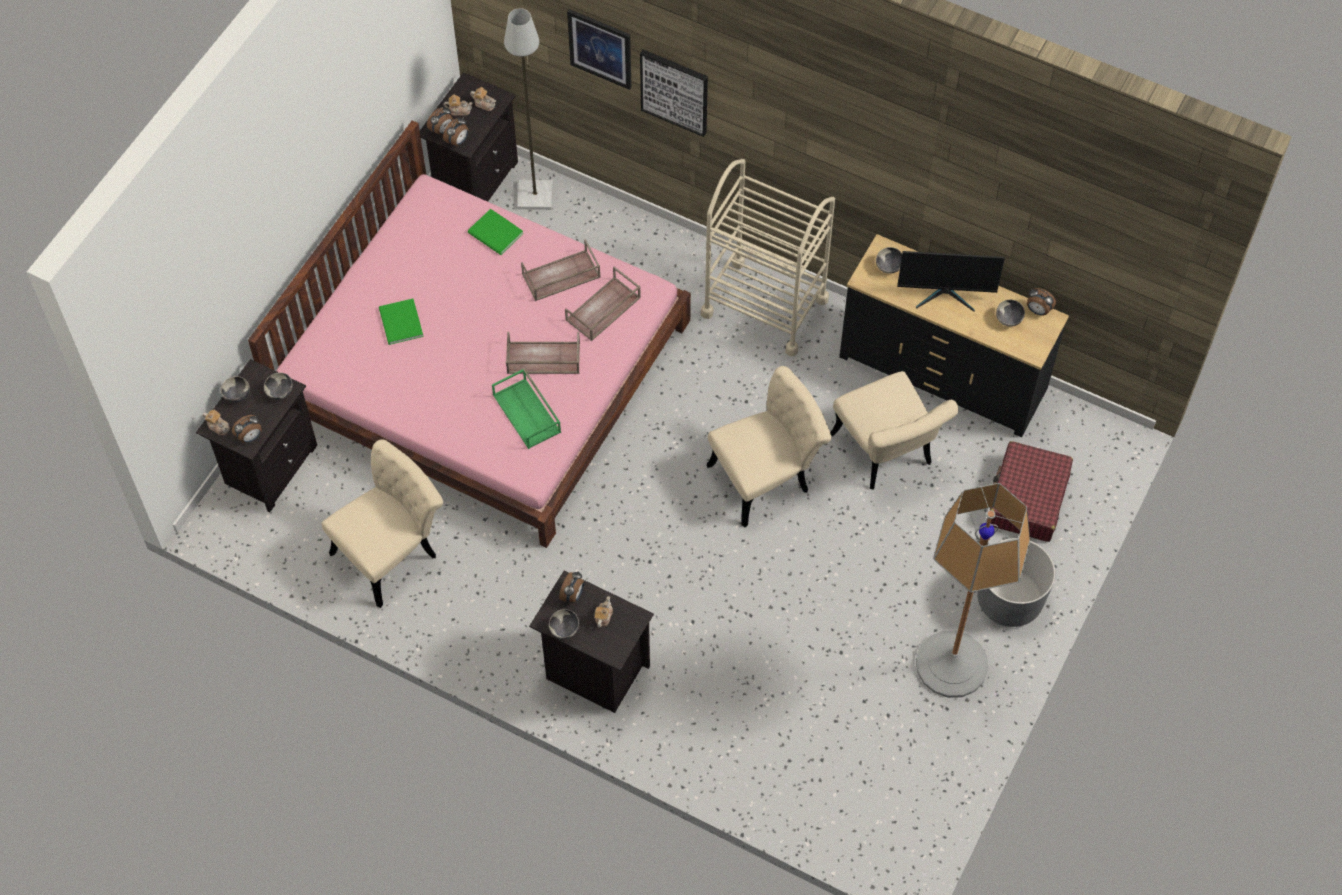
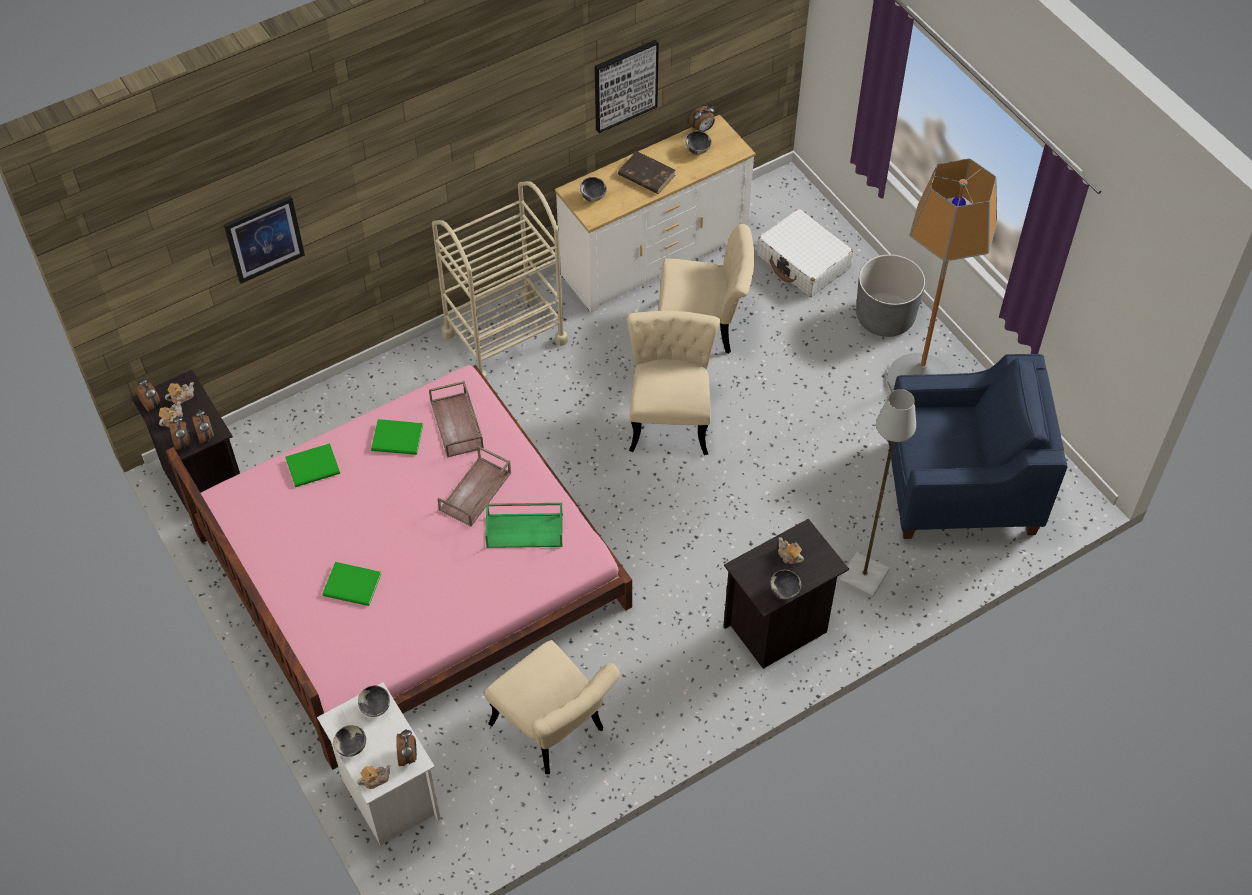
camera: 60 degrees left, 5 degrees down
black nightstand [196,359,317,513] -> white nightstand [317,682,441,846]
beige chair [321,439,443,608] -> beige chair turned 150 degrees clockwise [485,640,620,774]
grey floor lamp [504,8,553,210] -> grey floor lamp moved to [840,389,916,598]
brown tray [521,239,601,301] -> green book [371,419,423,455]
alarm clock [559,571,584,603] -> alarm clock moved to [135,378,160,412]
picture [640,50,708,137] -> picture moved to [595,40,659,133]
black dresser [839,234,1069,437] -> white dresser [555,115,755,313]
monitor [897,251,1005,312] -> brown book [618,151,676,194]
red suitcase [987,441,1073,542] -> white suitcase [757,209,853,297]
none -> blue armchair [888,354,1068,539]

